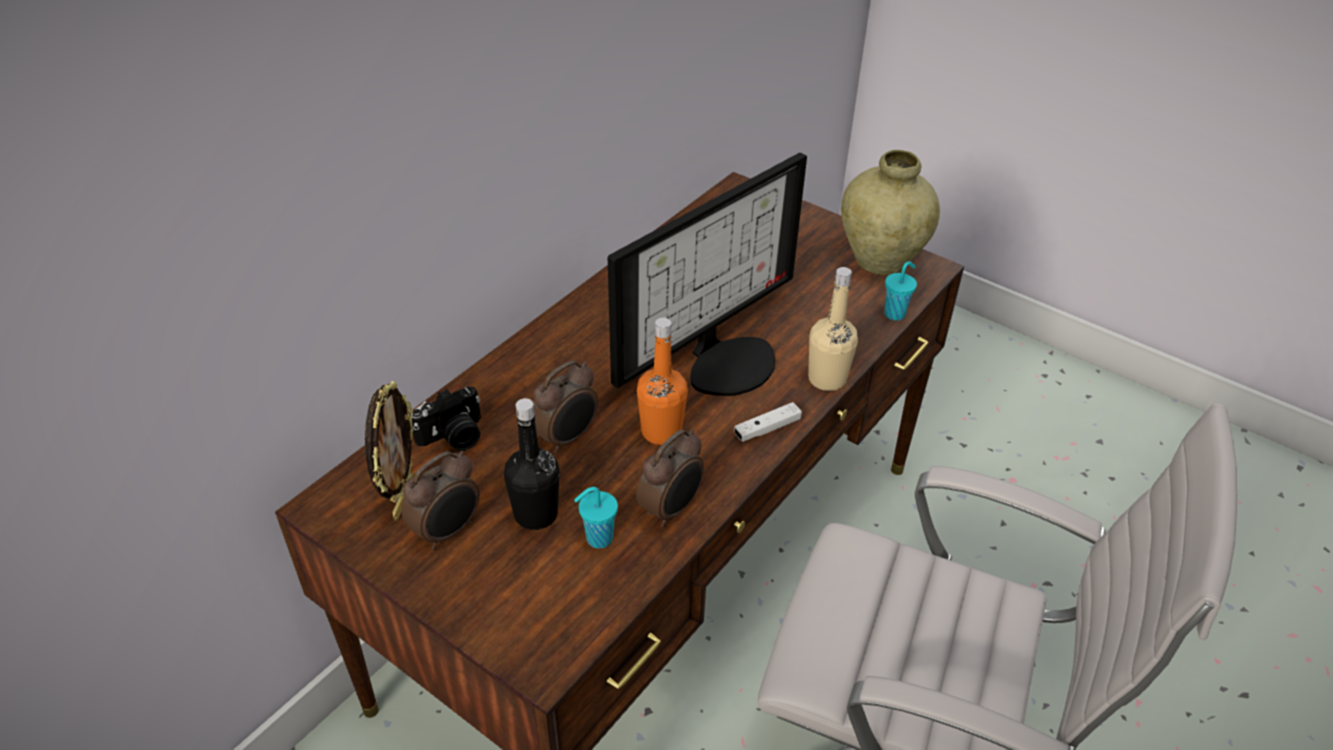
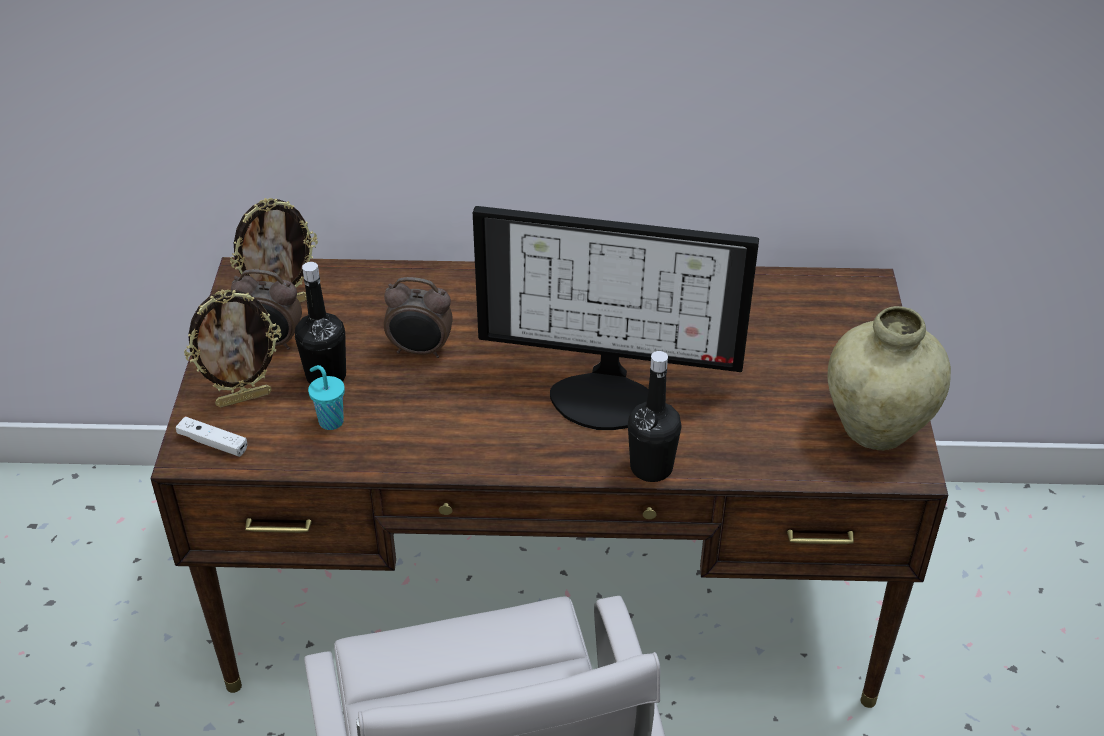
camera: 55 degrees right, 0 degrees up
camera [410,387,481,451] -> none
alarm clock [636,429,704,527] -> none
orange bottle [637,318,688,445] -> none
white game controller [734,402,802,442] -> white game controller moved to [176,417,247,457]
beige bottle [808,267,858,391] -> black bottle [628,351,681,482]
turquoise cup [884,261,917,320] -> none
none -> picture frame [184,289,281,408]

